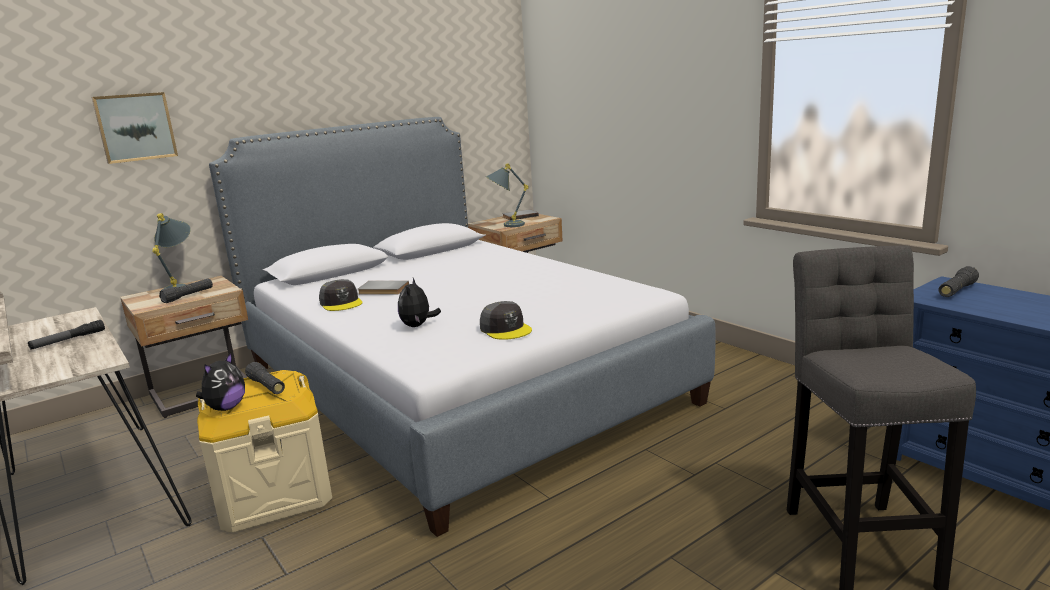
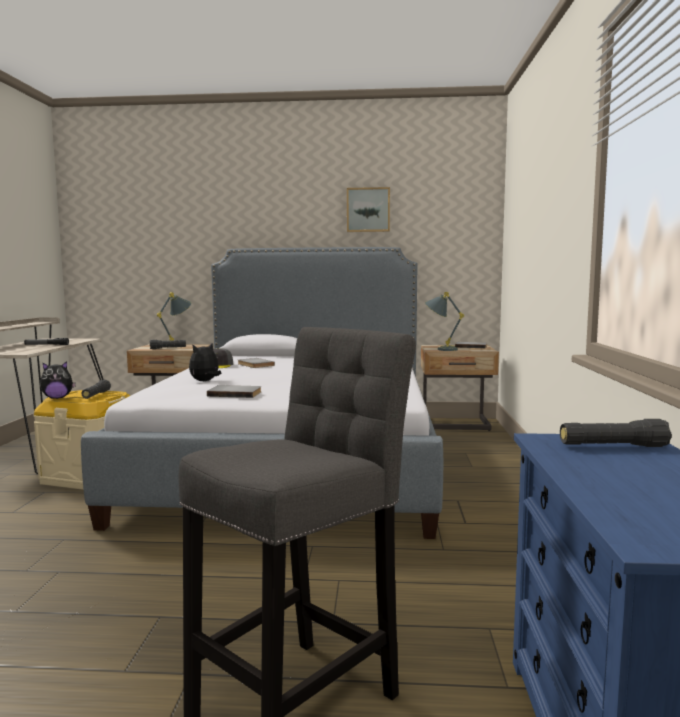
camera: 40 degrees right, 10 degrees down
picture [91,92,178,164] -> picture moved to [347,187,390,232]
grey cap [480,301,532,340] -> grey book [207,385,261,398]

